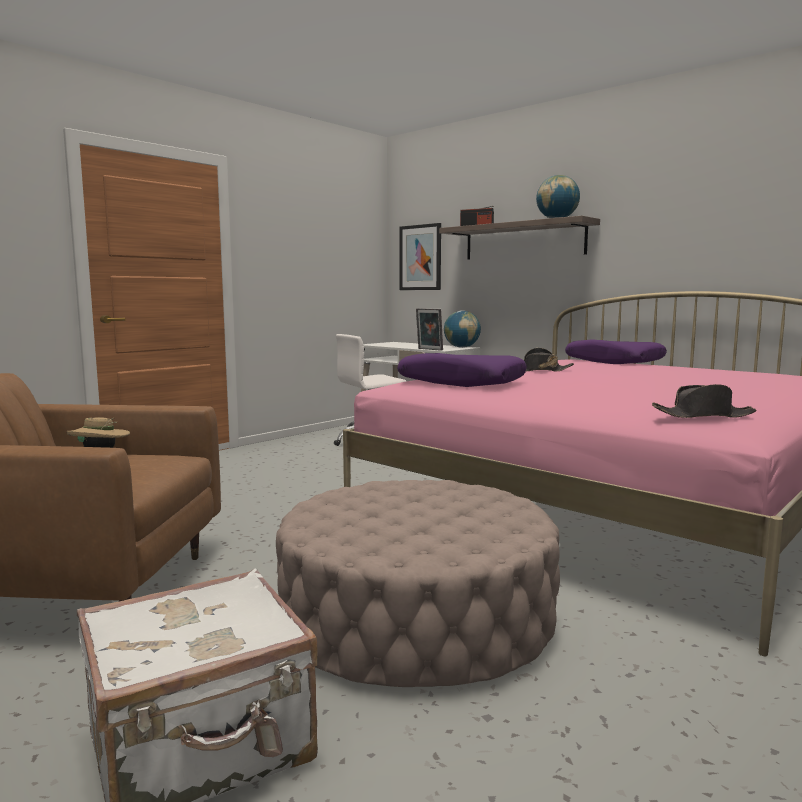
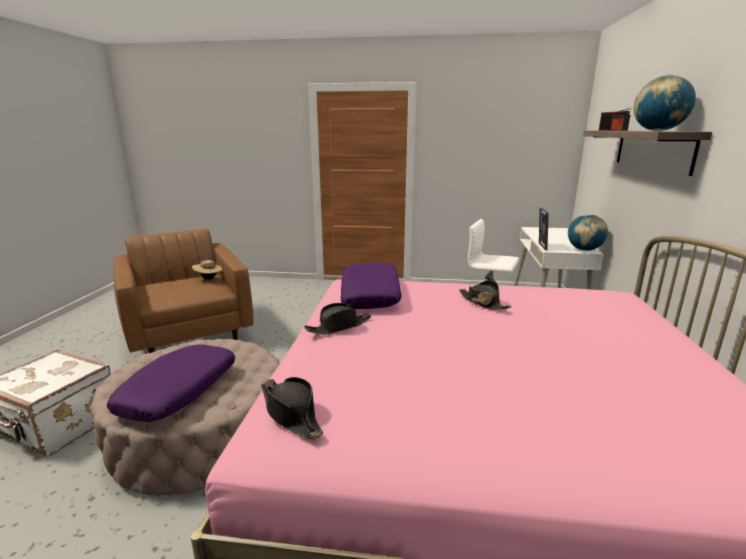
camera: 55 degrees right, 10 degrees up
picture [400,223,441,290] -> none
purple pillow [565,339,667,364] -> purple pillow moved to [107,344,235,422]
none -> black hat [304,303,371,335]

